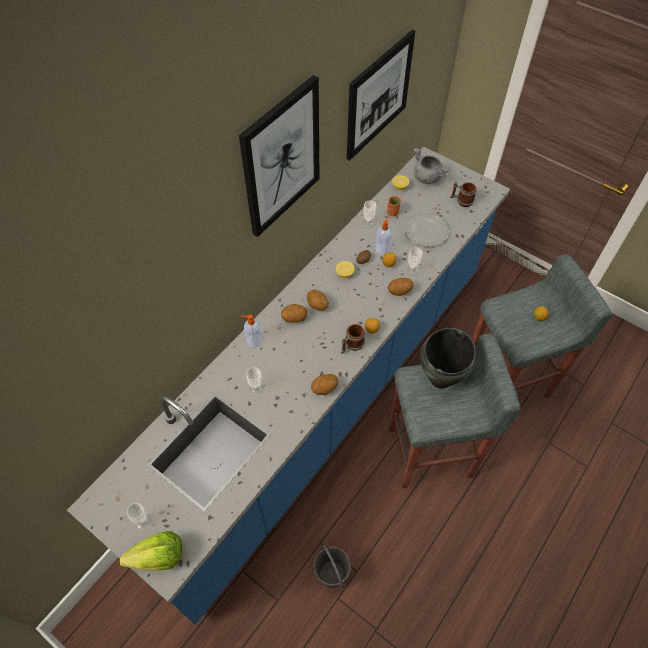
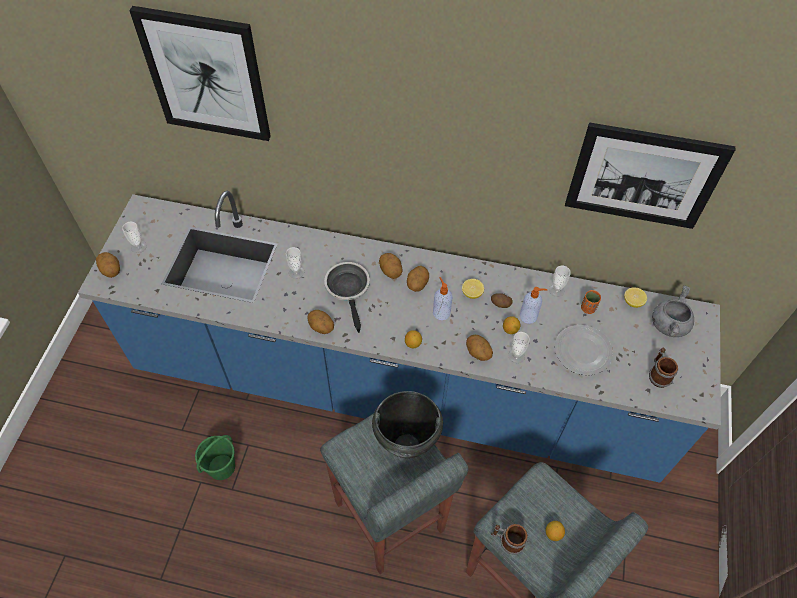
camera: 65 degrees right, 0 degrees up
lettuce [120,531,182,571] -> potato [96,252,120,278]
picture [239,75,319,237] -> picture moved to [129,6,271,141]
soap dispenser [240,314,262,347] -> soap dispenser moved to [433,277,453,320]
grey bucket [313,545,351,588] -> green bucket [195,435,235,480]
mug [341,324,365,354] -> mug moved to [491,524,528,555]
none -> frying pan [324,262,370,333]

